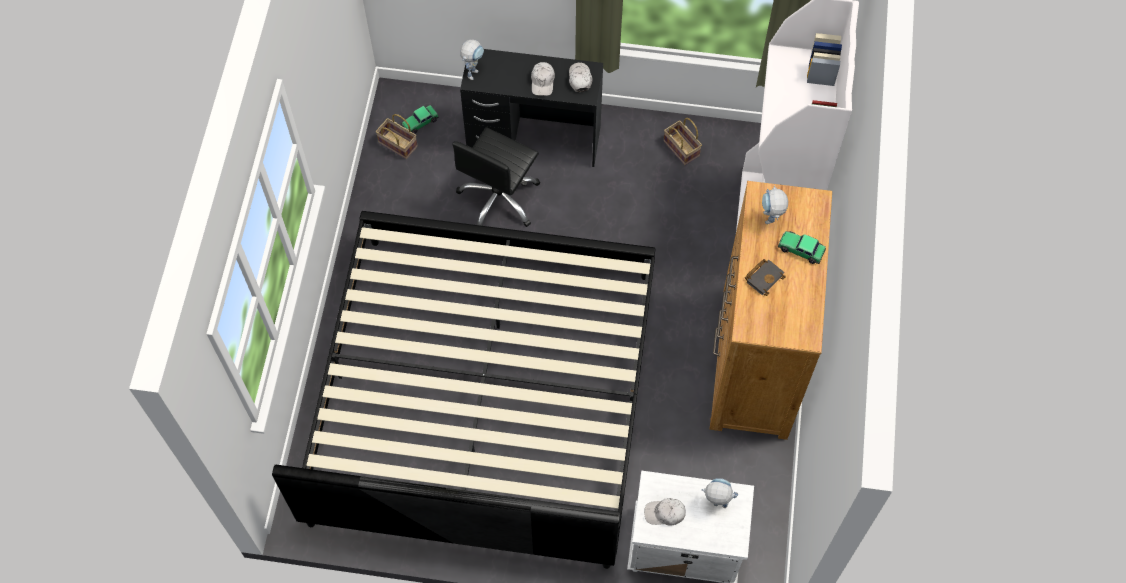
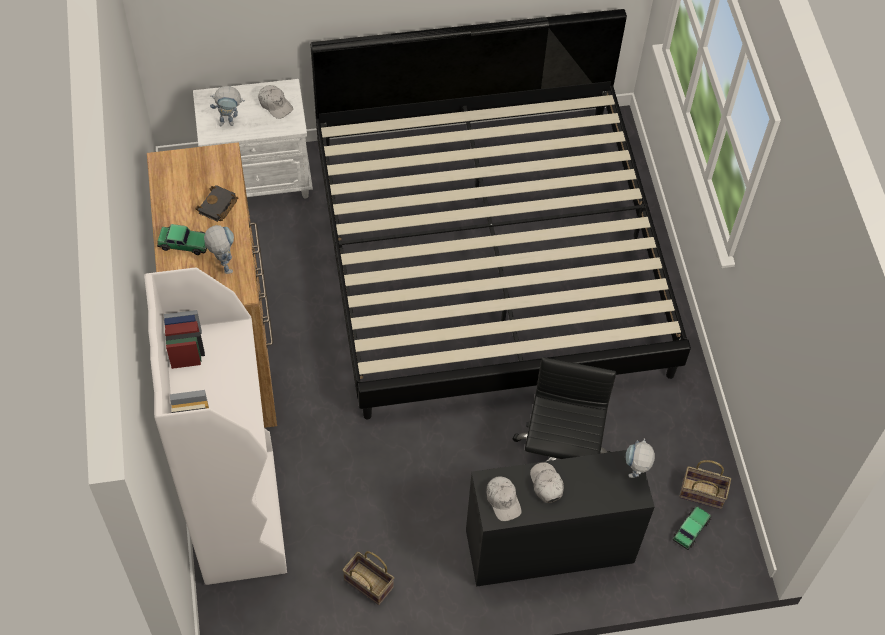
camera: 160 degrees right, 5 degrees down
white cap [644,498,686,526] -> white cap turned 60 degrees clockwise [258,85,293,119]

